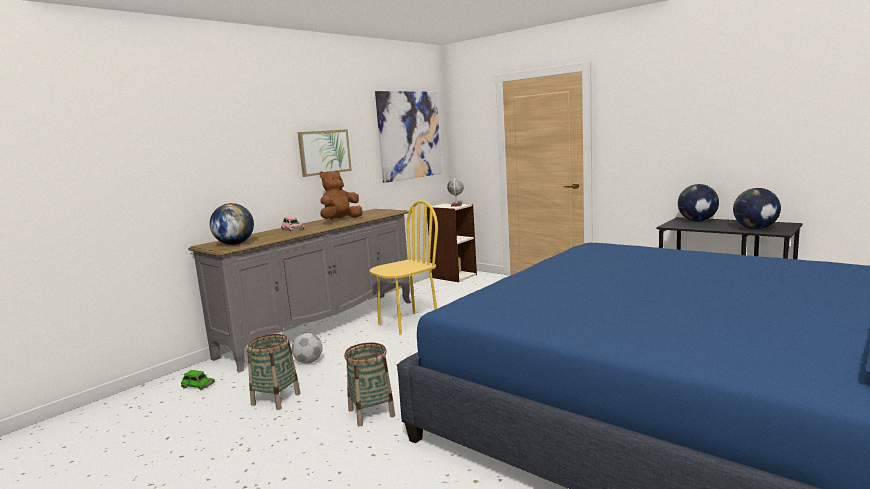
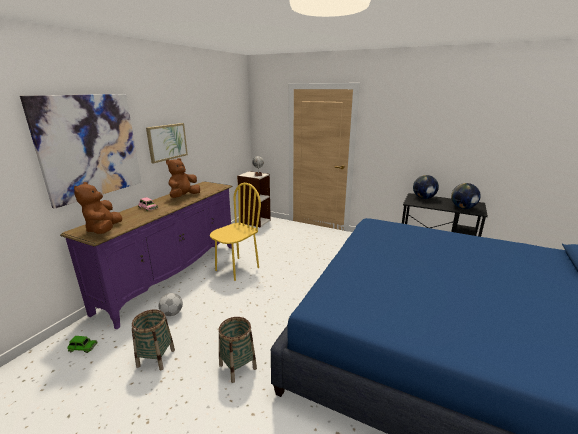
camera: 15 degrees left, 10 degrees up
grey dresser [188,209,411,372] -> purple dresser [60,181,233,329]
globe [210,203,254,245] -> brown plush toy [74,182,122,234]
picture [375,91,442,183] -> picture moved to [20,94,142,209]

